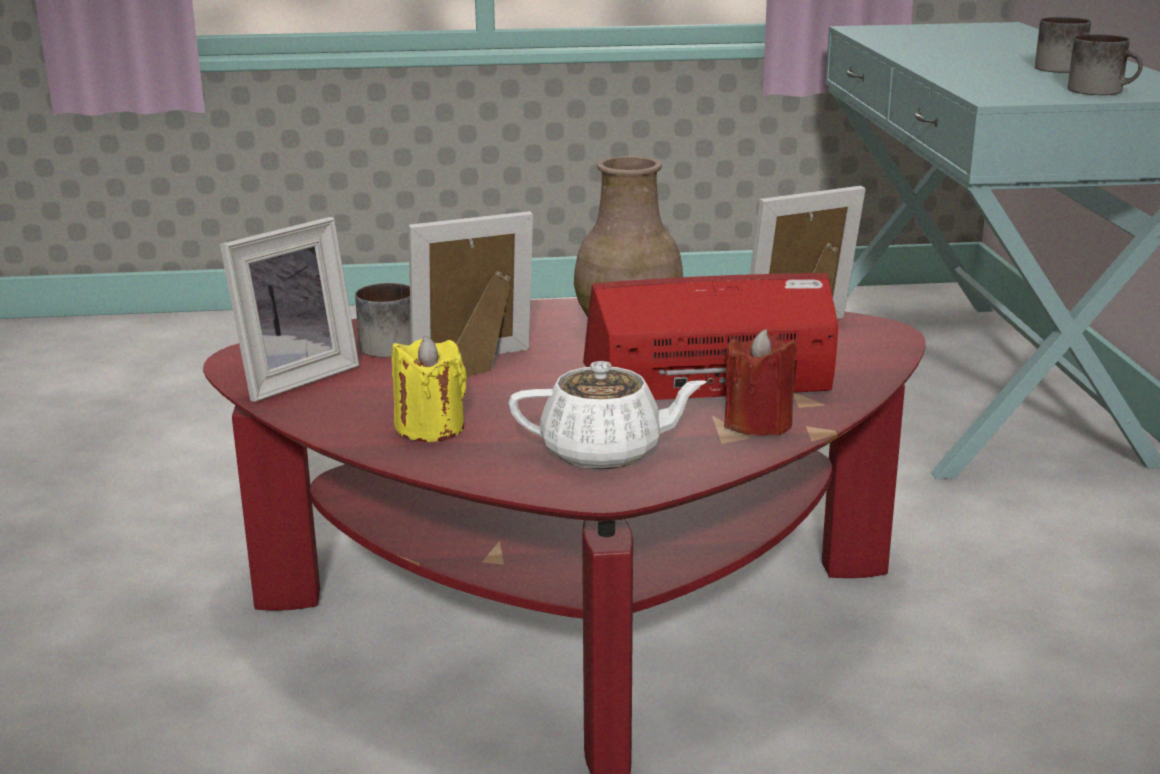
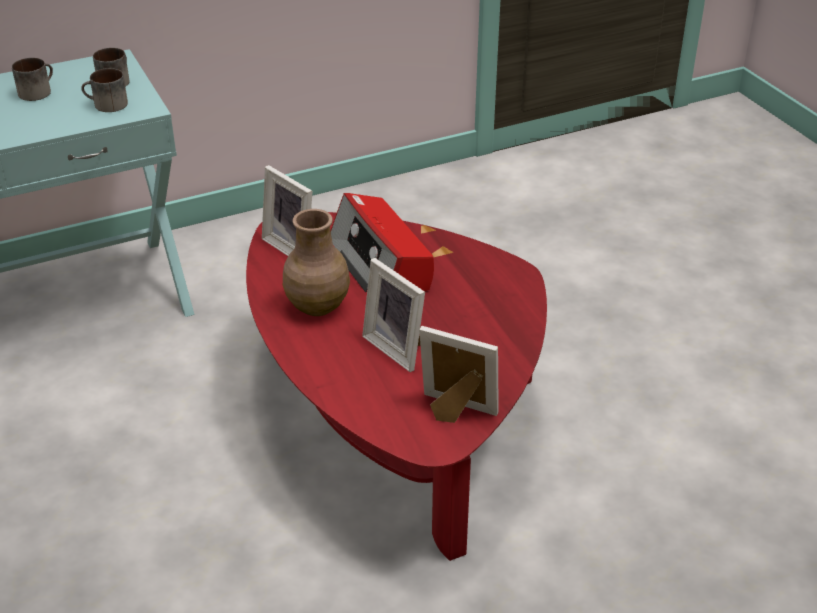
camera: 110 degrees left, 15 degrees up
mug [355,283,411,357] -> mug moved to [81,68,128,112]
yellow candle [392,336,467,442] -> none
white teapot [508,361,707,469] -> none
red candle [724,329,797,436] -> none

